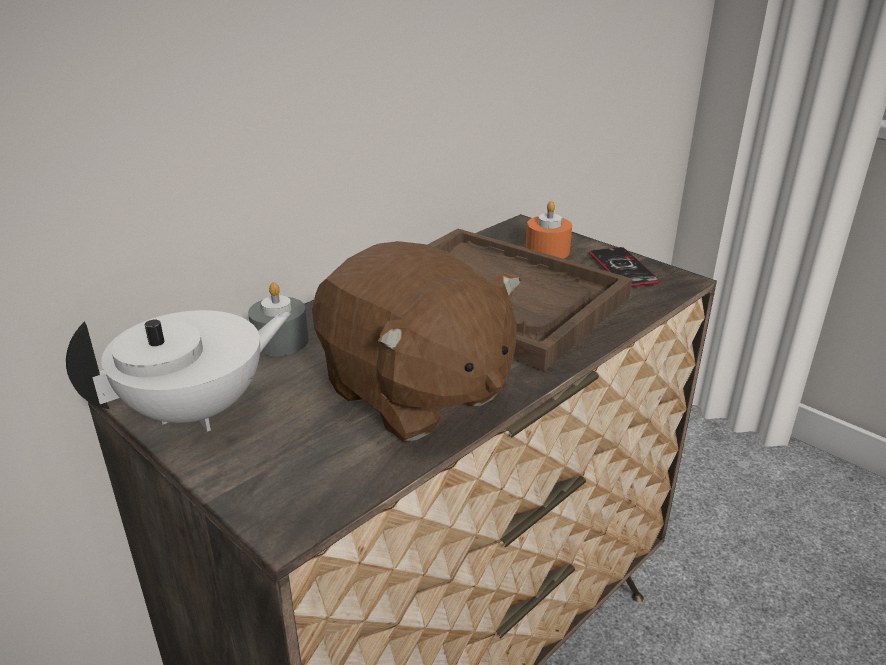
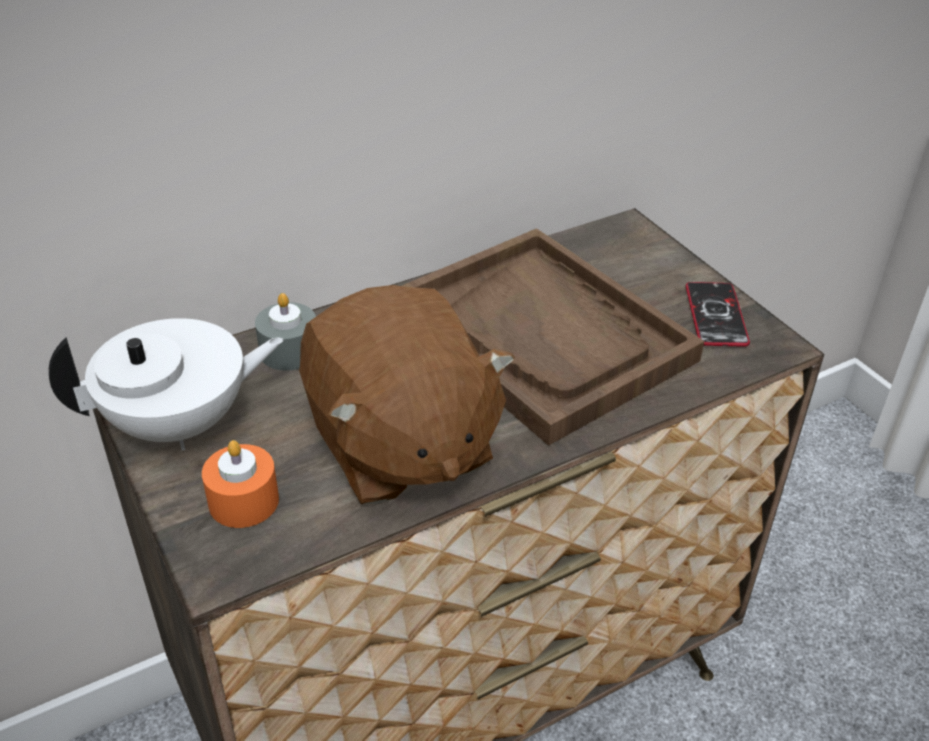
camera: 15 degrees right, 10 degrees up
orange candle [526,201,572,259] -> orange candle moved to [202,440,279,528]

